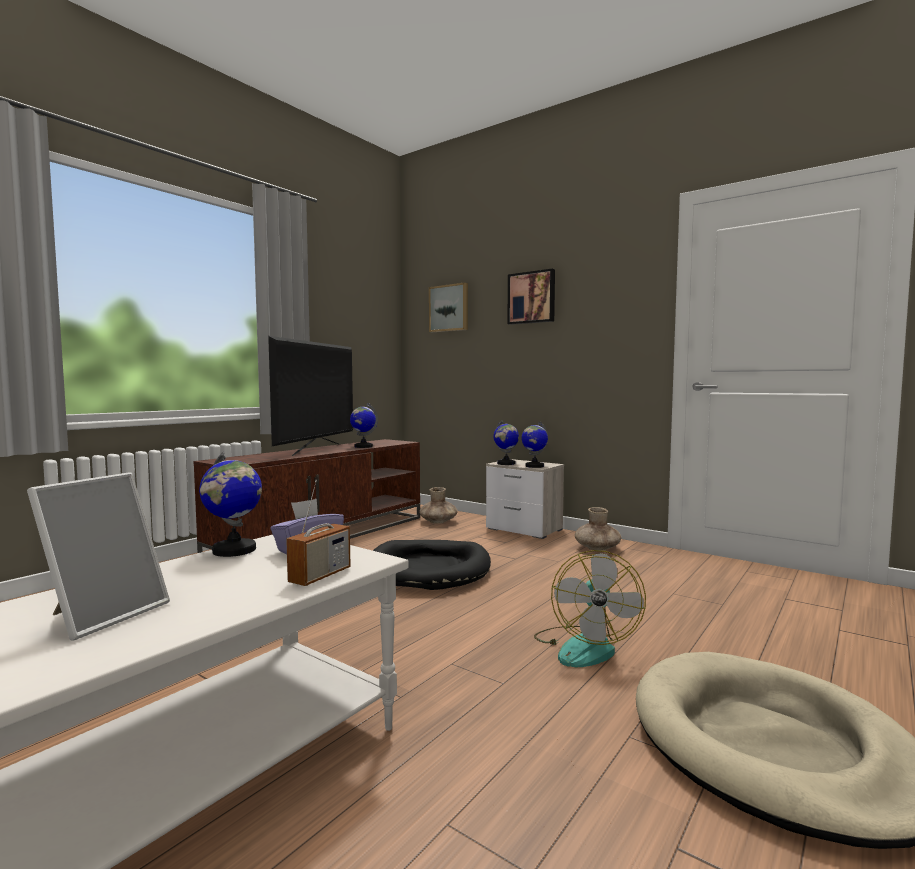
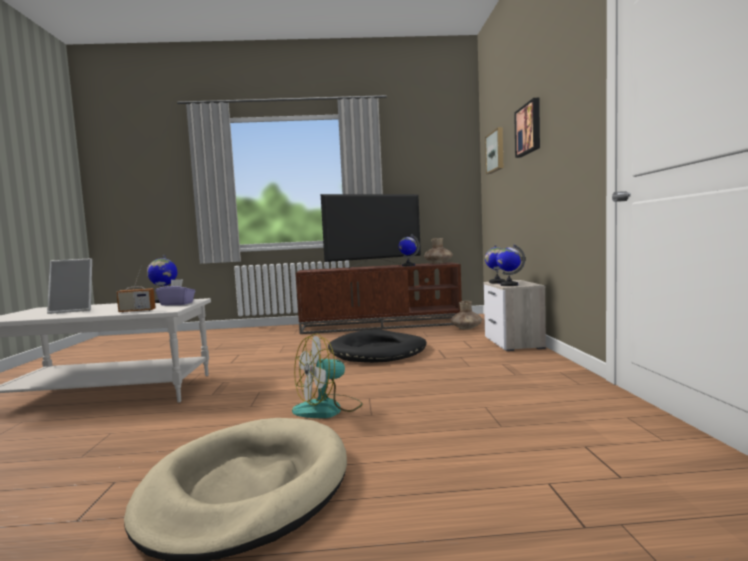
camera: 50 degrees right, 0 degrees up
brown vase [575,507,621,551] -> brown vase moved to [424,238,453,264]

